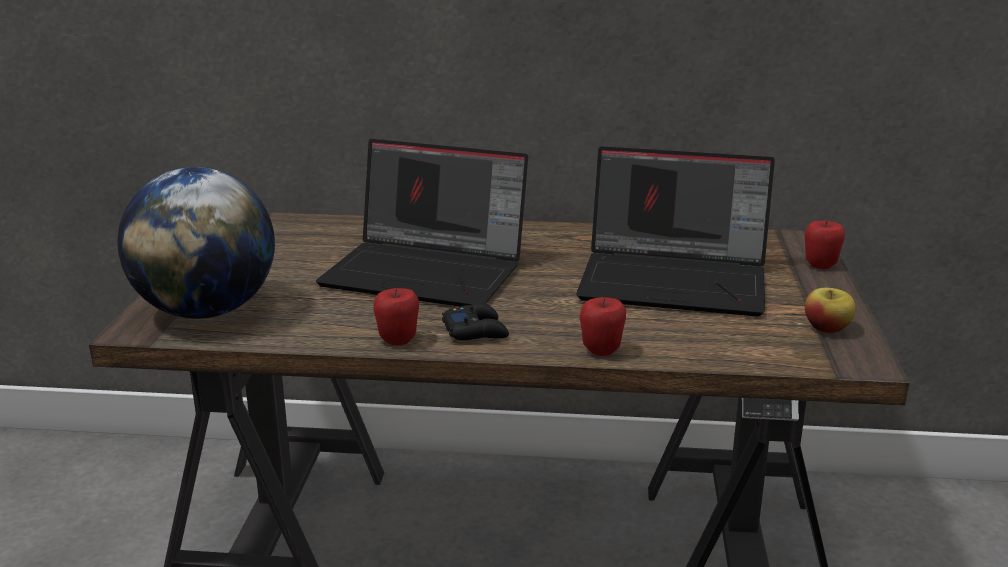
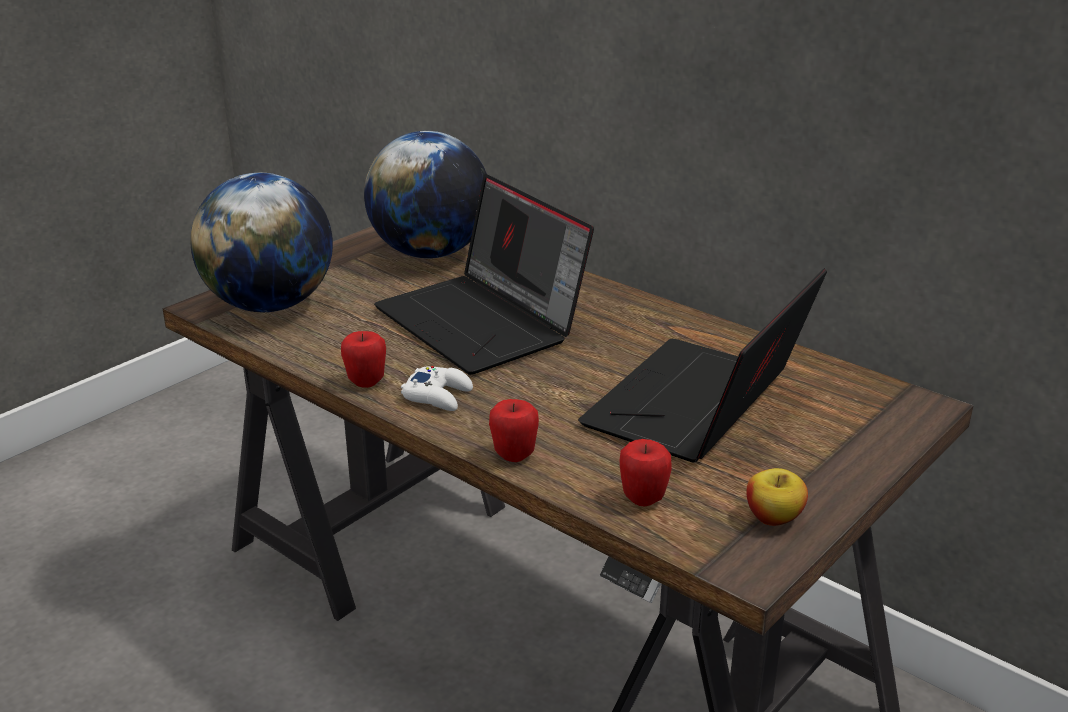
camera: 35 degrees right, 5 degrees up
black game controller [442,303,509,341] -> white game controller [401,366,473,411]
laptop [576,147,775,316] -> laptop turned 75 degrees clockwise [578,268,827,462]
apple [805,220,845,269] -> apple moved to [620,439,672,507]
none -> globe [364,131,487,259]

